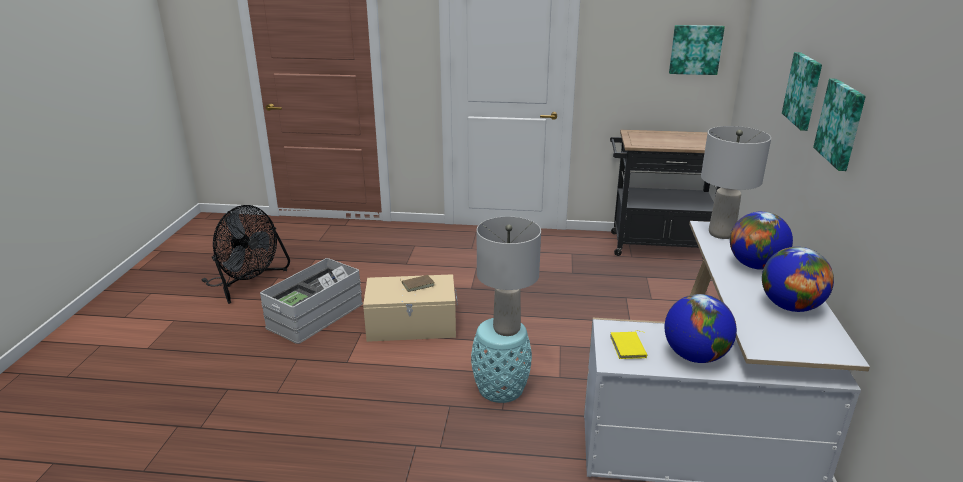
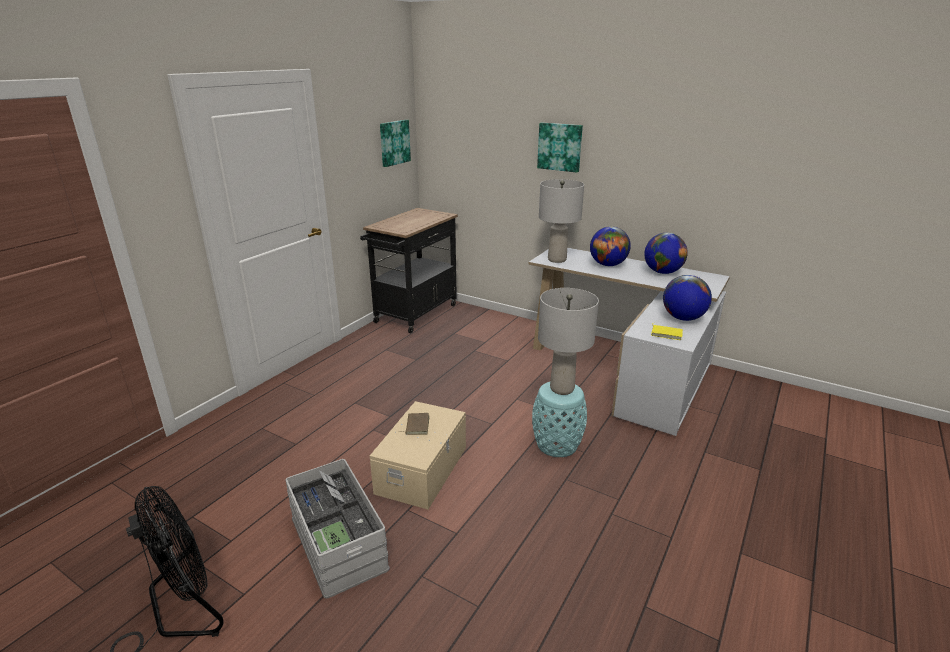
camera: 65 degrees left, 0 degrees up
picture [813,78,866,171] -> none

